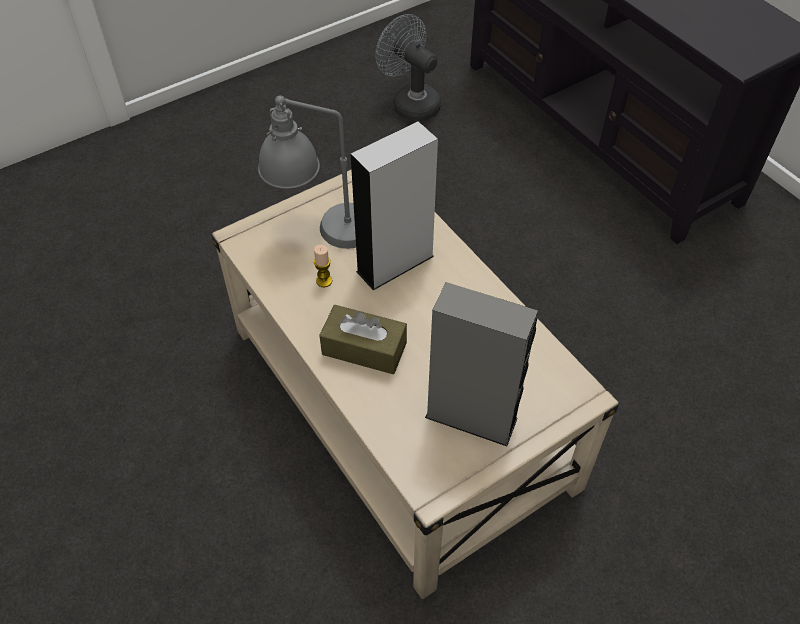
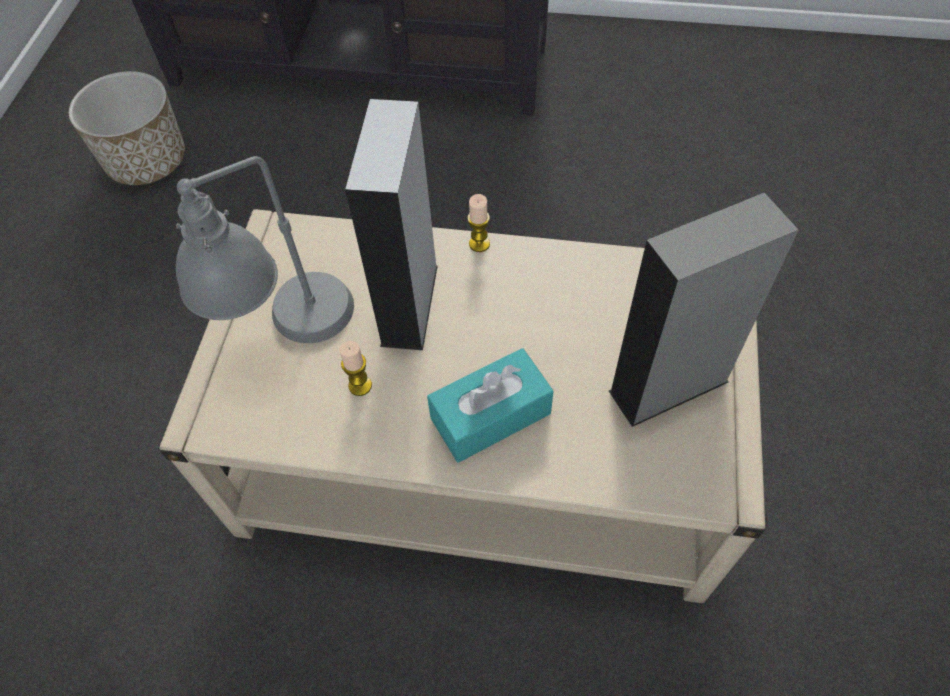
camera: 45 degrees left, 5 degrees up
brown tissue box [319,305,407,374] -> turquoise tissue box [427,348,553,463]
grey fan [375,14,441,122] -> planter [69,71,185,185]
none -> candle [467,194,490,252]

